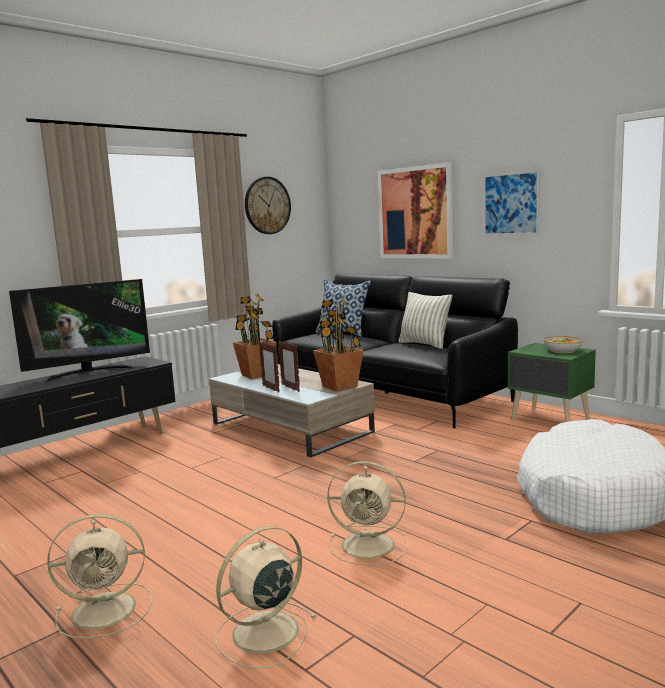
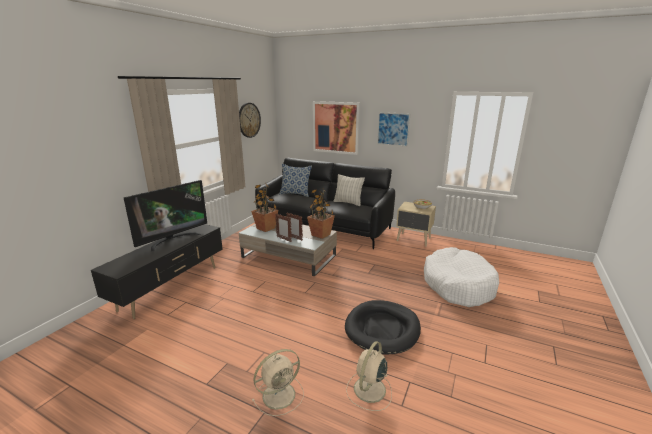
camera: 20 degrees left, 10 degrees up
beige fan [327,461,408,566] -> black dog bed [345,300,421,355]
green nightstand [508,343,596,422] -> beige nightstand [396,202,436,247]

